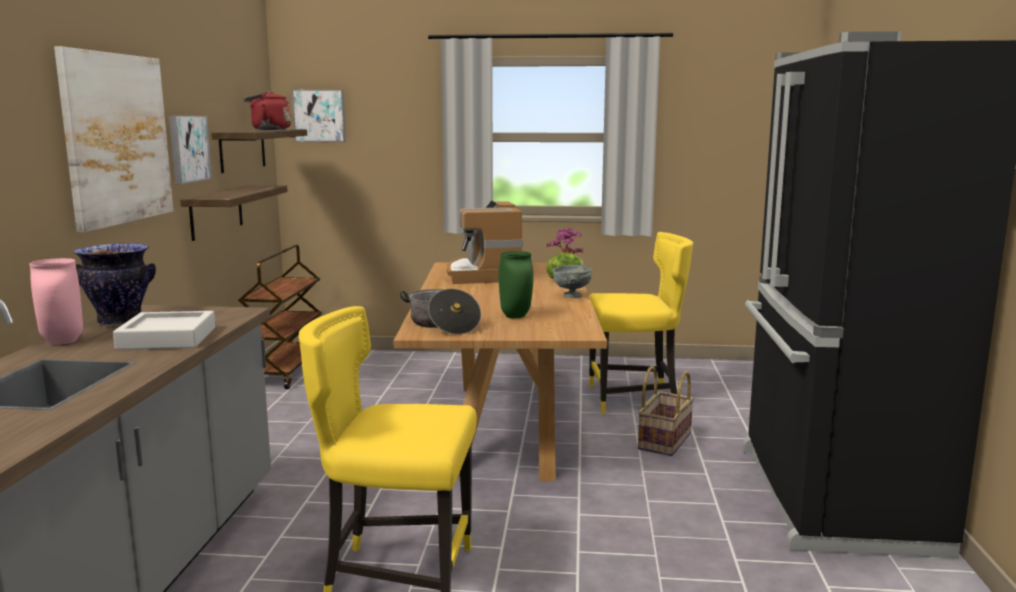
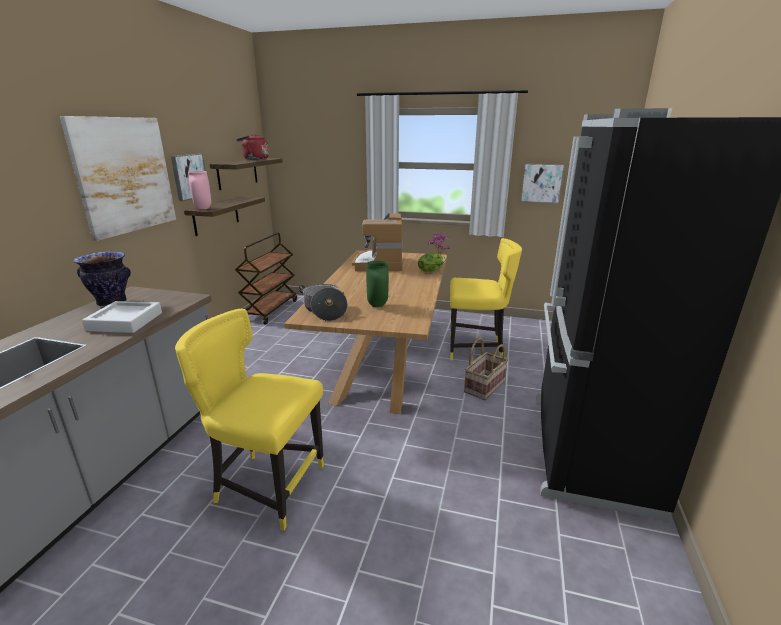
camera: 10 degrees right, 10 degrees up
pink vase [29,258,83,345] -> pink vase moved to [188,171,211,209]
picture [292,89,346,142] -> picture moved to [521,163,565,204]
grey bowl [553,265,592,298] -> none

